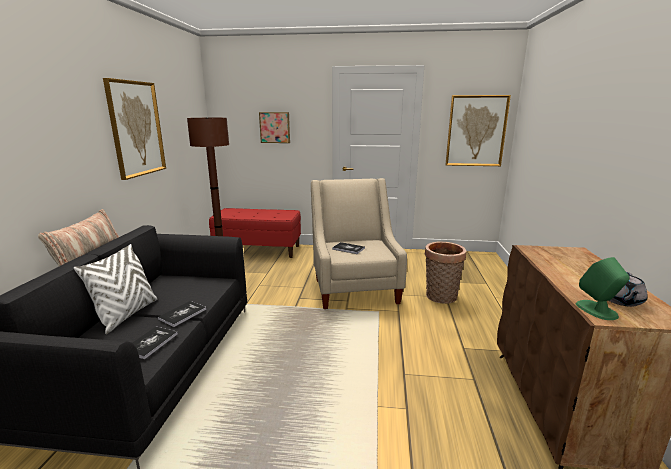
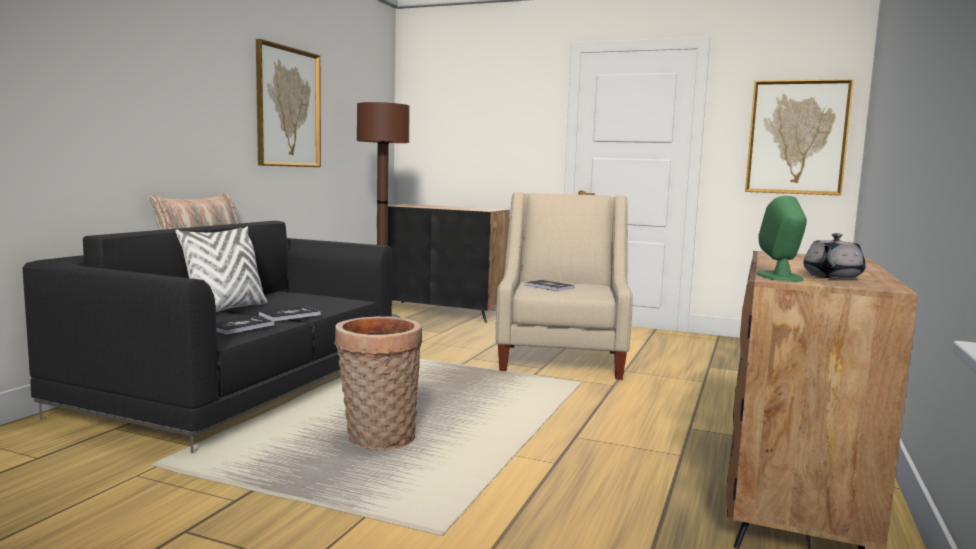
camera: 15 degrees right, 10 degrees down
red bench [209,208,301,258] -> black cabinet [388,204,510,323]
picture [259,112,290,143] -> none
basket [425,242,466,304] -> basket moved to [334,316,422,450]

